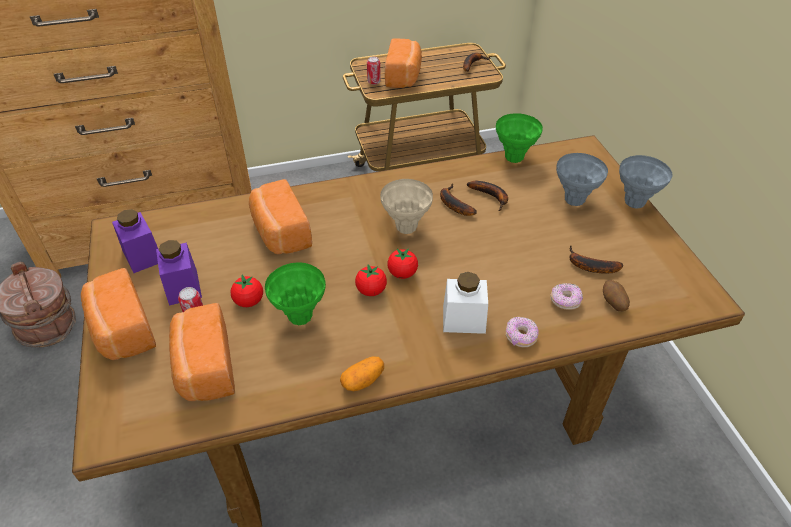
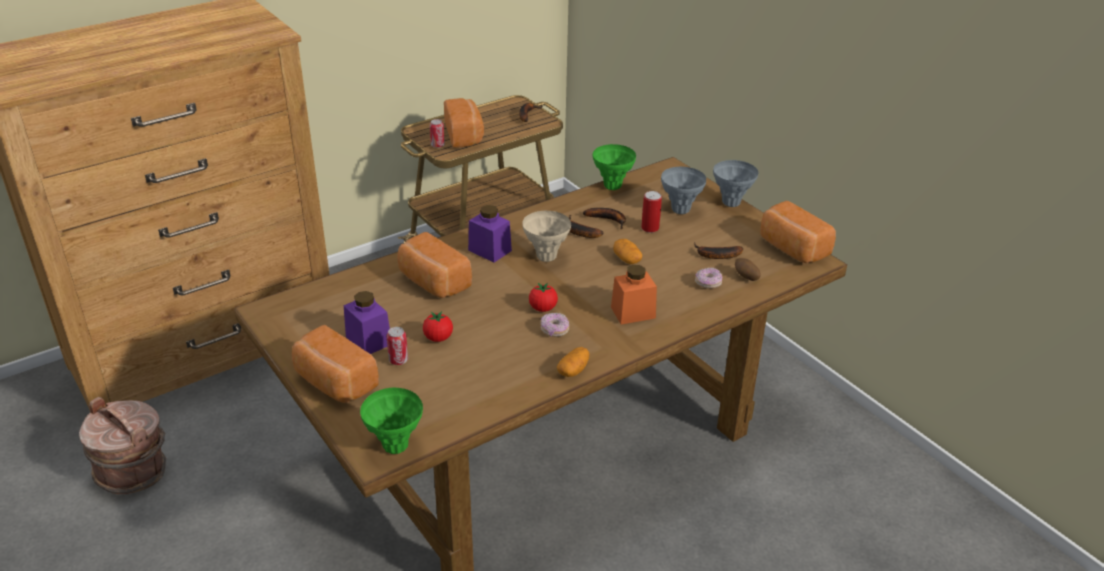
camera: 20 degrees left, 10 degrees down
purple jar [112,209,158,273] -> purple jar moved to [468,205,512,262]
bread [169,303,235,401] -> bread moved to [761,201,836,263]
green vase [265,262,326,325] -> green vase moved to [360,388,423,454]
tomato [387,248,418,279] -> none
white jar [443,272,488,334] -> orange jar [611,265,657,325]
donut [506,317,539,347] -> donut moved to [541,313,569,337]
none -> potato [613,239,642,264]
none -> can [641,191,662,233]

